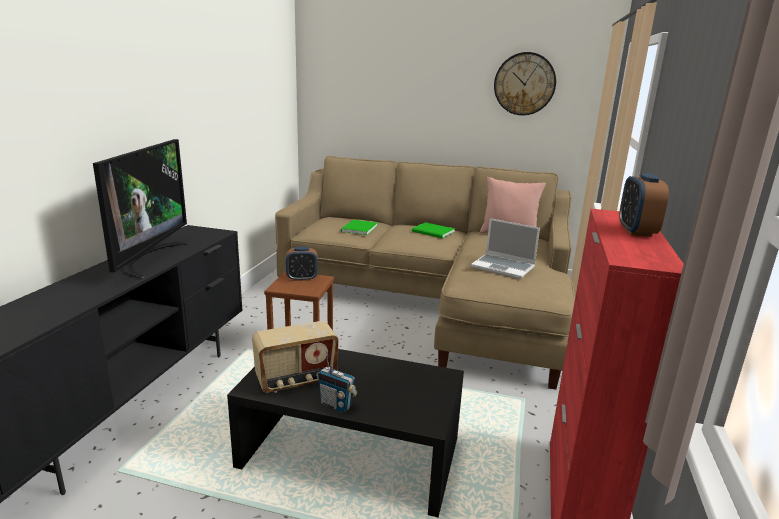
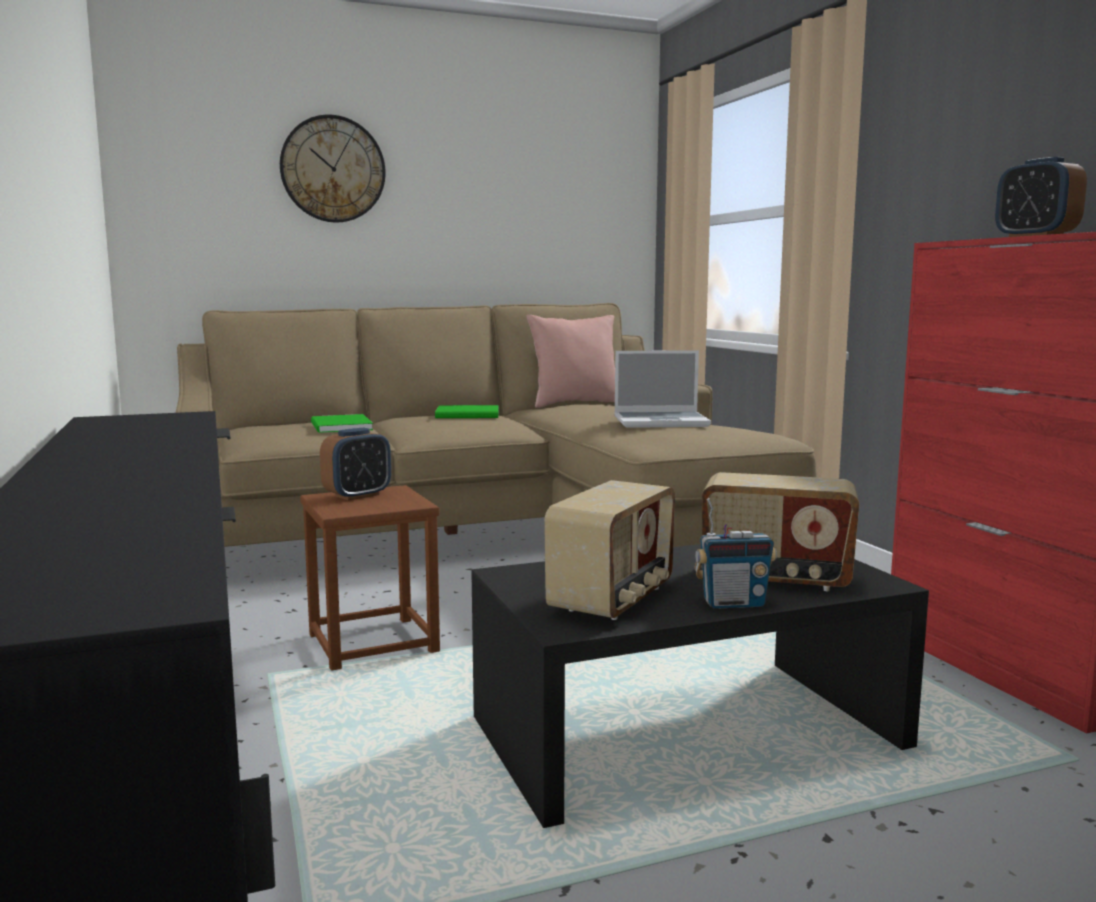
camera: 35 degrees left, 10 degrees down
television [93,139,188,278] -> none
wall clock [494,52,556,115] -> wall clock moved to [280,115,386,223]
none -> radio [702,472,859,591]

